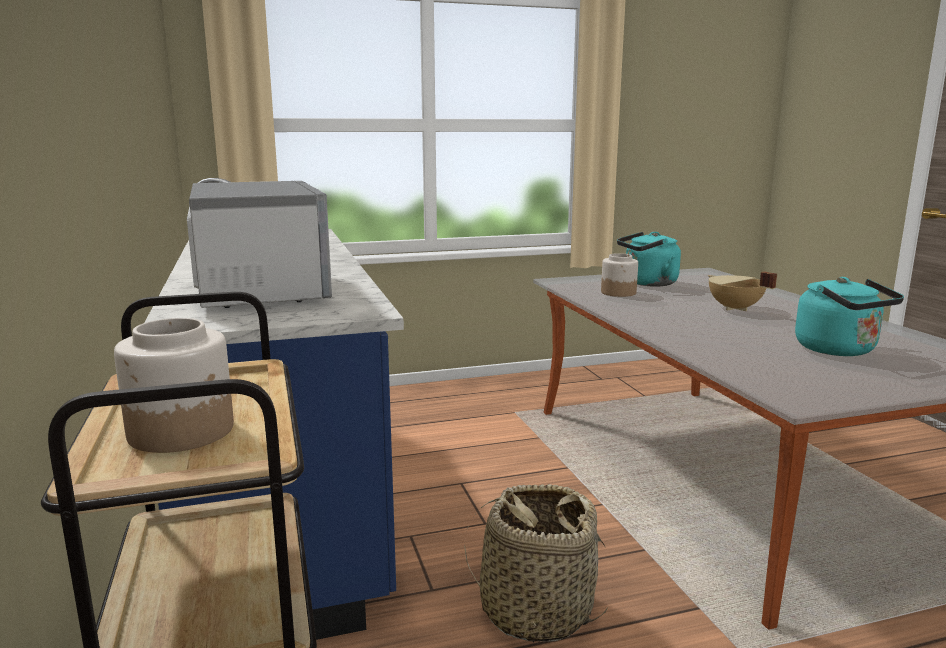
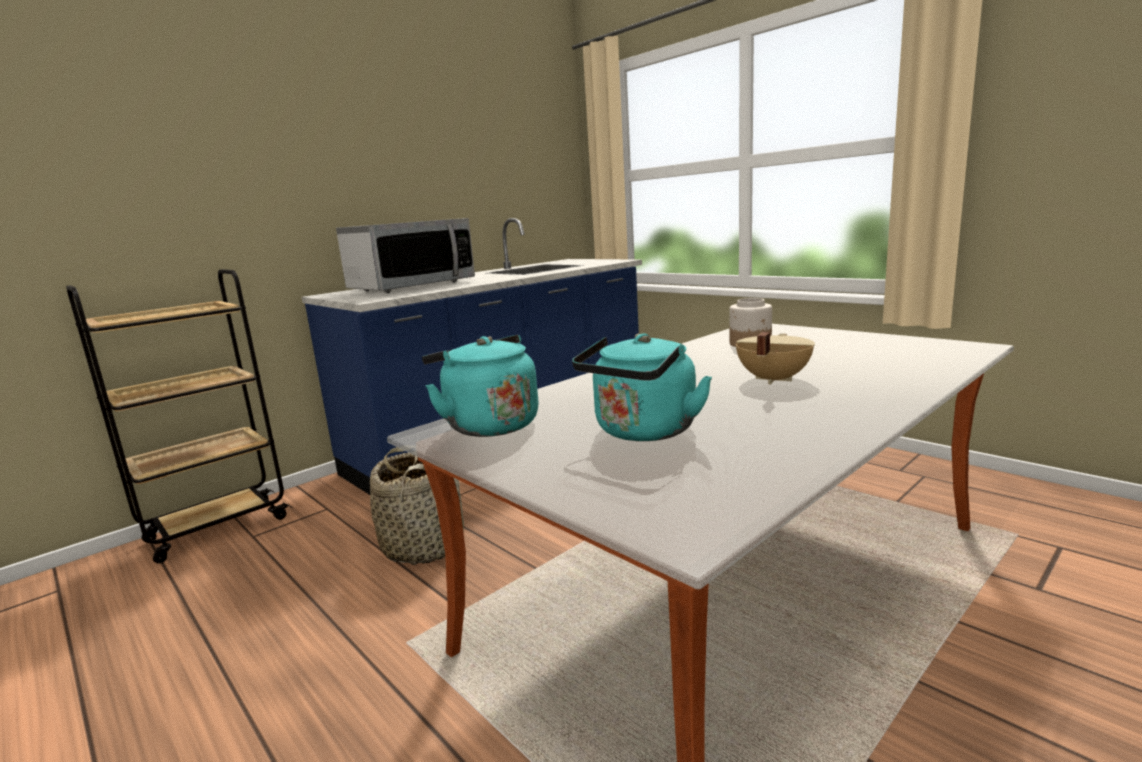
camera: 65 degrees right, 0 degrees up
jar [114,318,234,453] -> none
turquoise kettle [617,232,681,287] -> turquoise kettle moved to [422,335,539,437]

